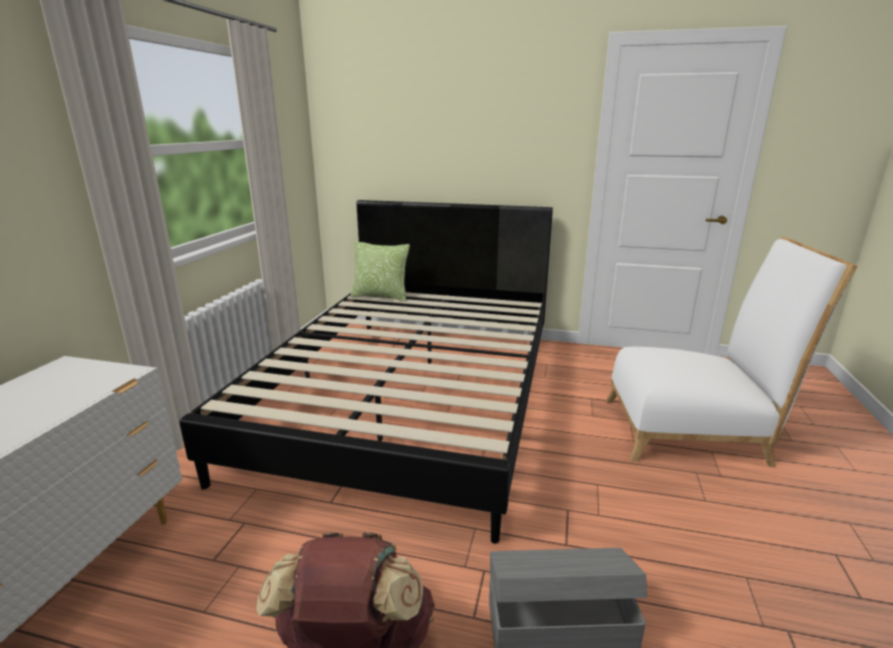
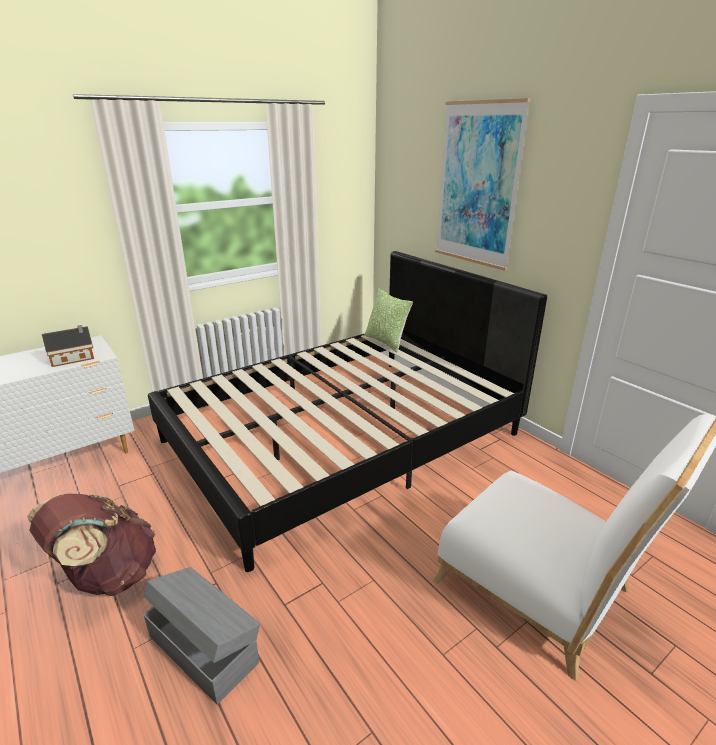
camera: 40 degrees right, 5 degrees up
none -> toy house [42,325,94,367]
none -> picture [435,98,531,271]

